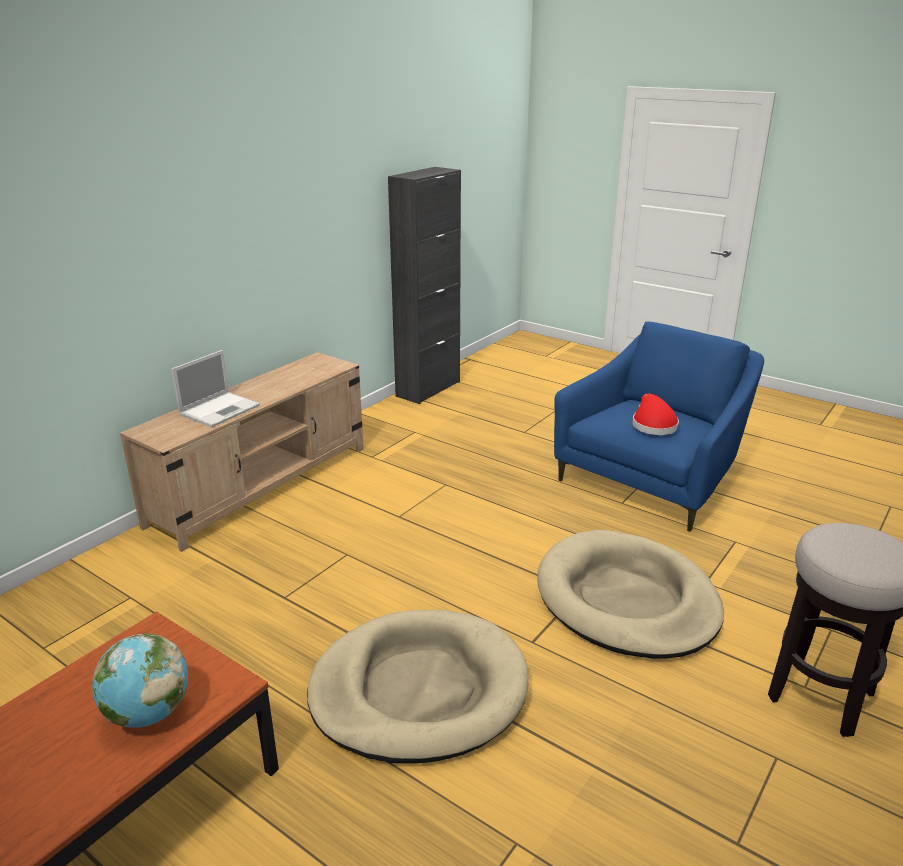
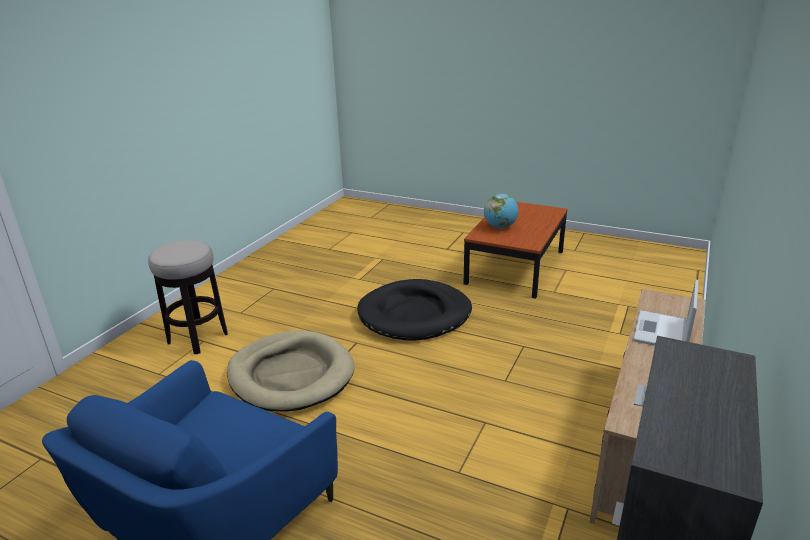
camera: 170 degrees right, 0 degrees up
beige dog bed [307,610,529,764] -> black dog bed [357,279,472,341]
red hat [632,394,679,435] -> none

